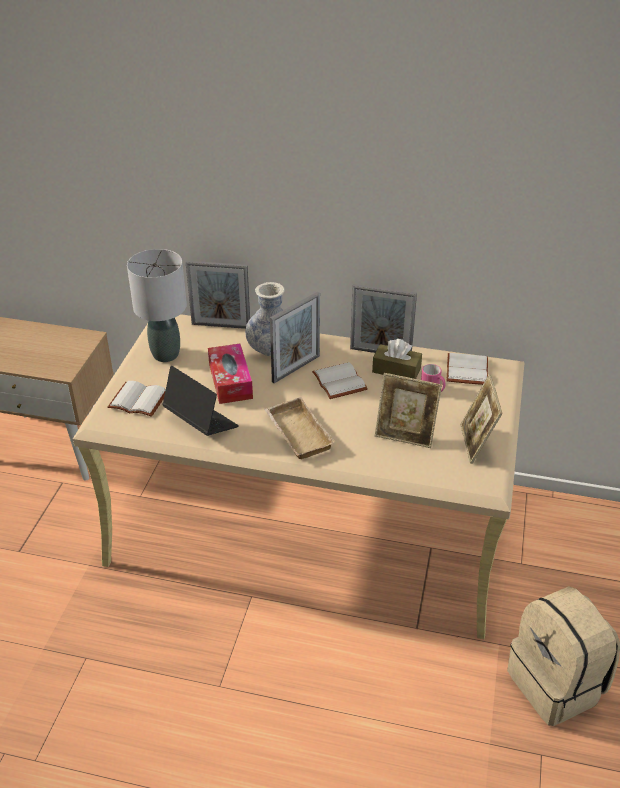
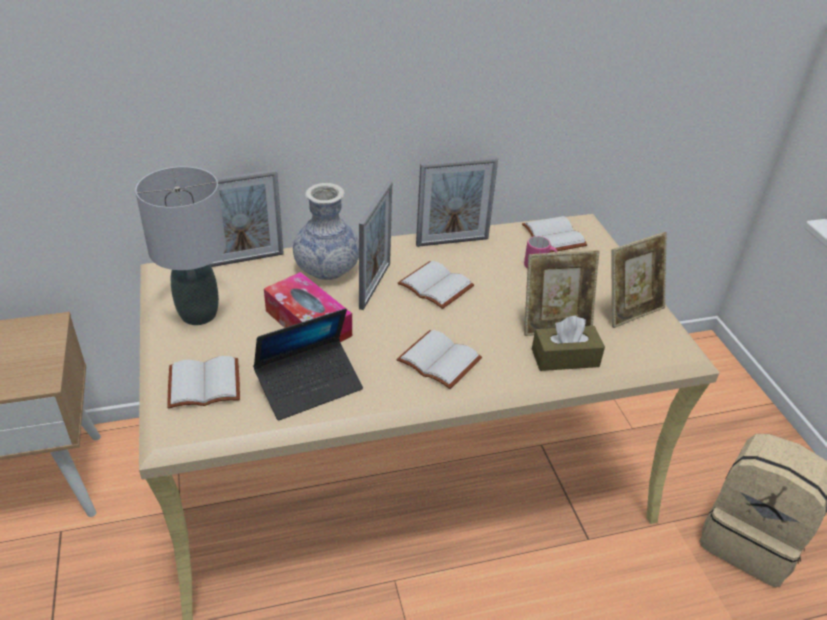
camera: 30 degrees left, 0 degrees up
laptop [162,366,239,436] -> laptop turned 135 degrees clockwise [253,308,363,420]
beige tray [264,397,336,459] -> white book [396,330,482,389]
brown tissue box [372,339,422,379] -> brown tissue box moved to [532,316,605,371]
picture frame [460,374,503,464] -> picture frame turned 90 degrees counterclockwise [611,232,667,328]

